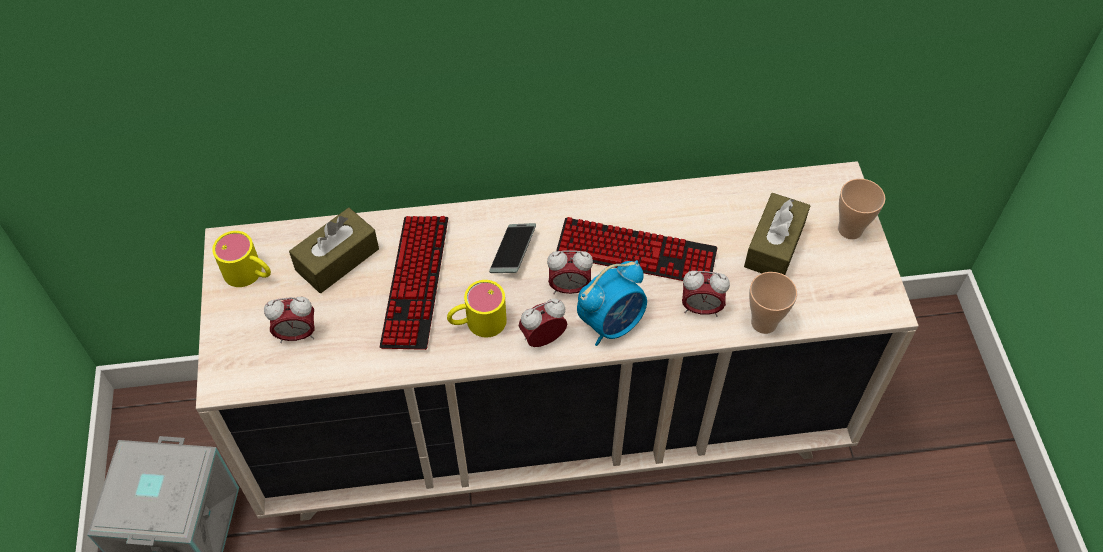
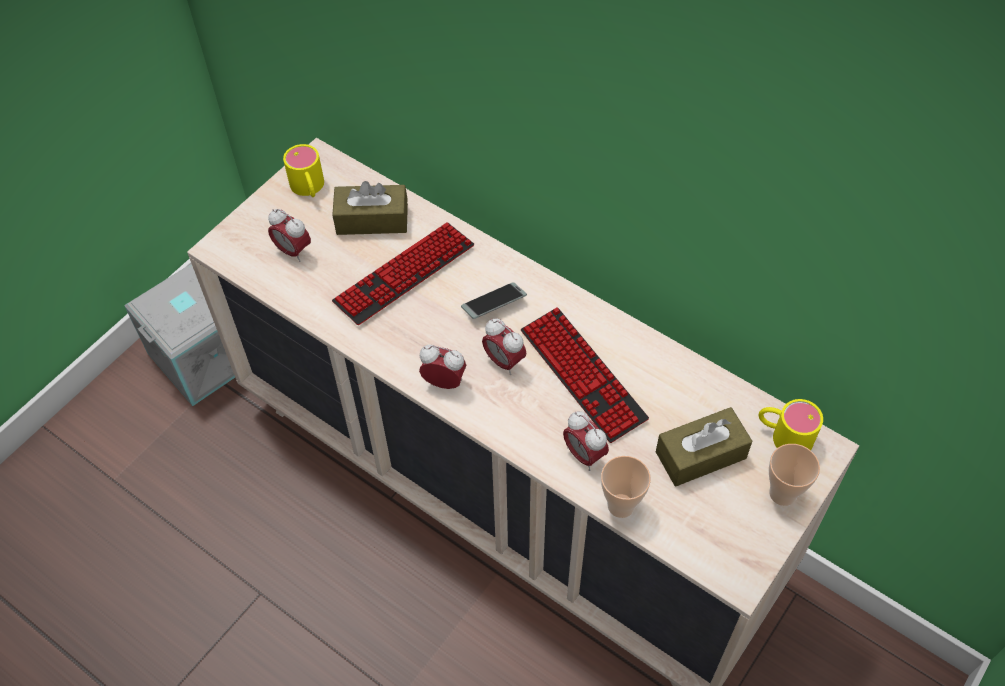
camera: 45 degrees right, 0 degrees up
yellow mug [447,280,507,337] -> yellow mug moved to [759,399,823,450]
alarm clock [577,260,647,346] -> none

